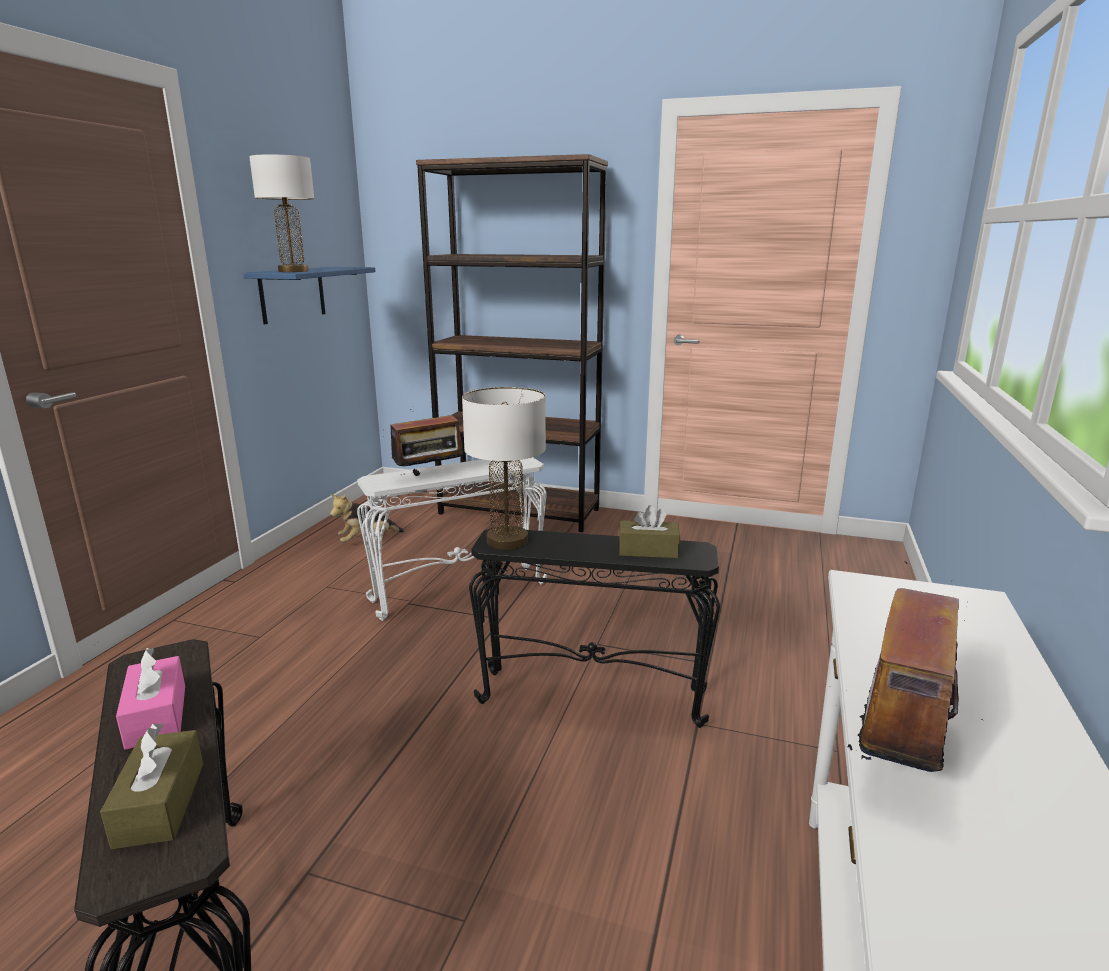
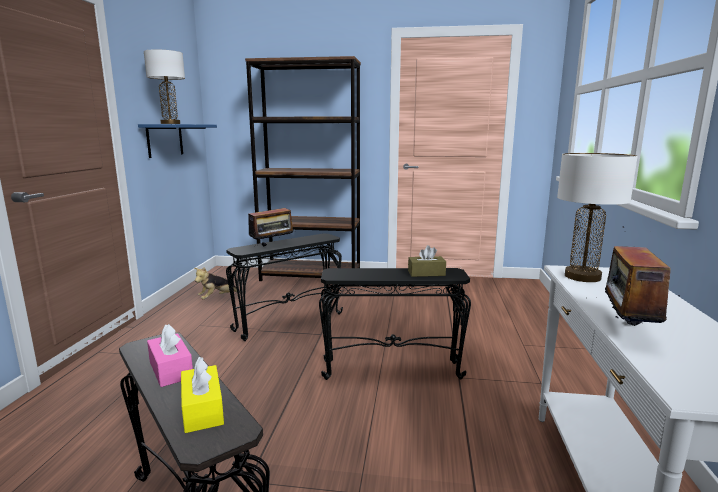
camera: 10 degrees left, 5 degrees down
brown tissue box [100,723,203,849] -> yellow tissue box [181,357,224,433]
white side table [357,457,547,621] -> black side table [226,233,343,341]
table lamp [462,387,546,550] -> table lamp moved to [557,153,638,282]

